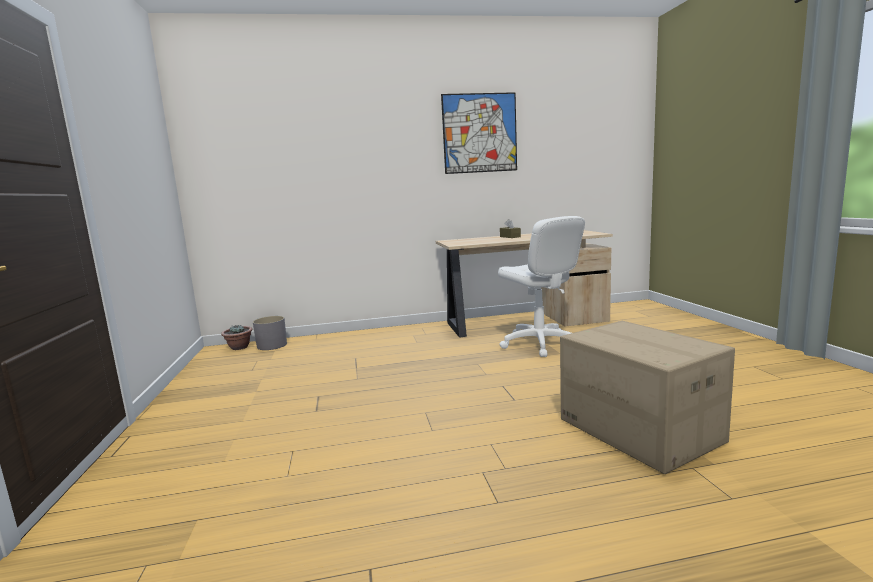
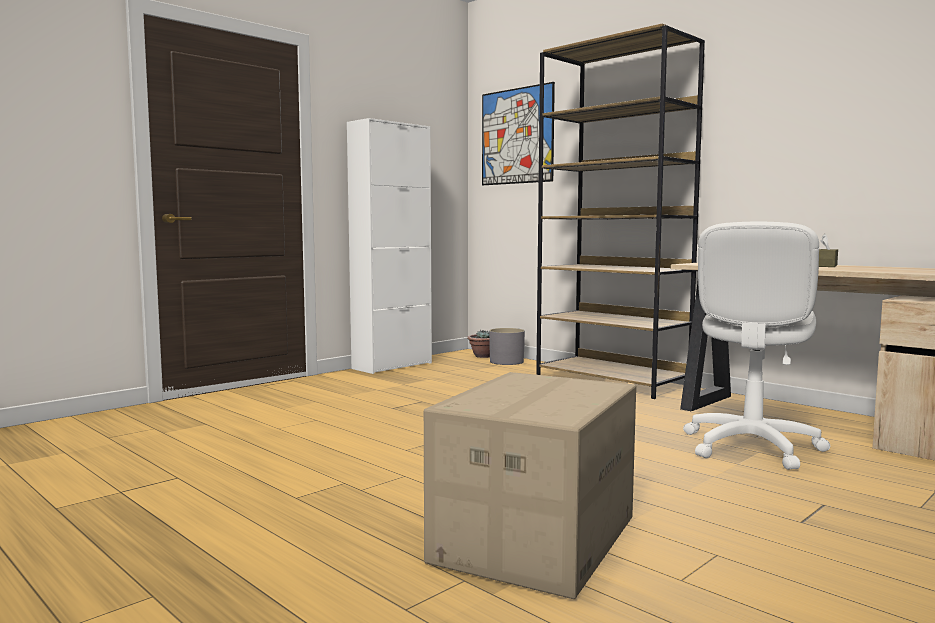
camera: 55 degrees right, 5 degrees down
picture [441,92,517,174] -> picture moved to [482,82,555,185]
none -> white cabinet [347,118,432,374]
none -> brown bookcase [536,23,705,399]

